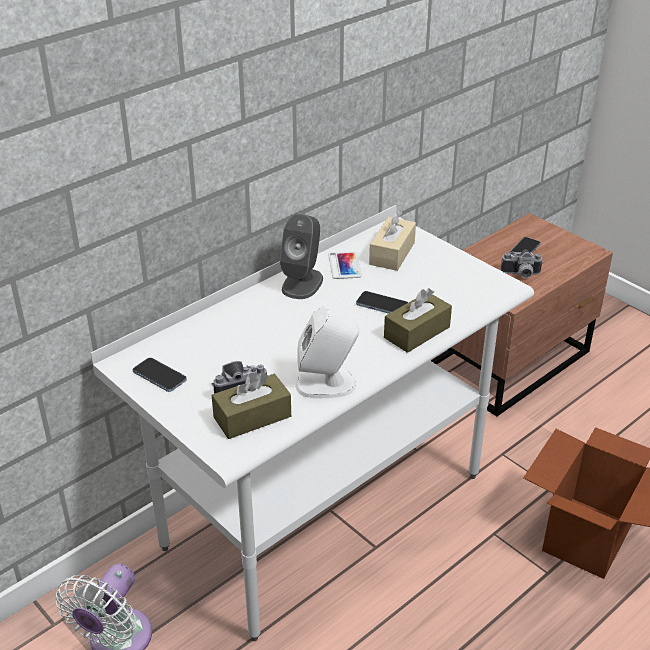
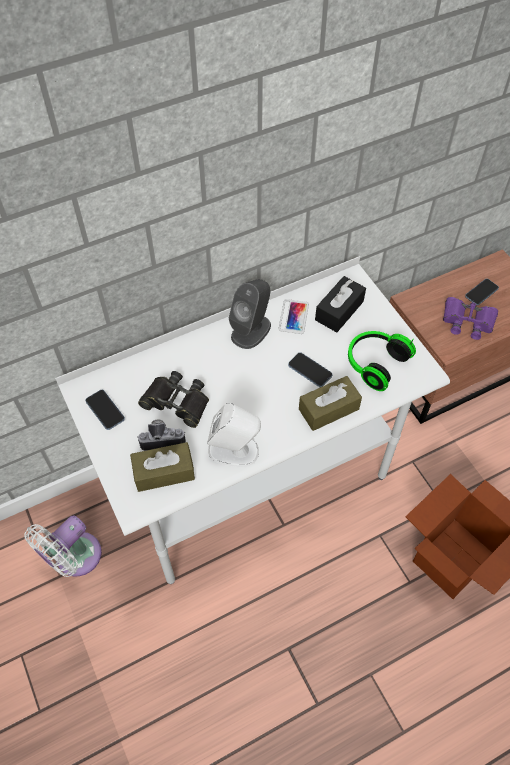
camera: 15 degrees right, 20 degrees up
beige tissue box [369,211,416,271] -> black tissue box [315,276,366,332]
camera [501,250,543,278] -> purple binoculars [443,297,498,340]
none -> black binoculars [138,371,209,428]
none -> headphones [348,331,416,391]

